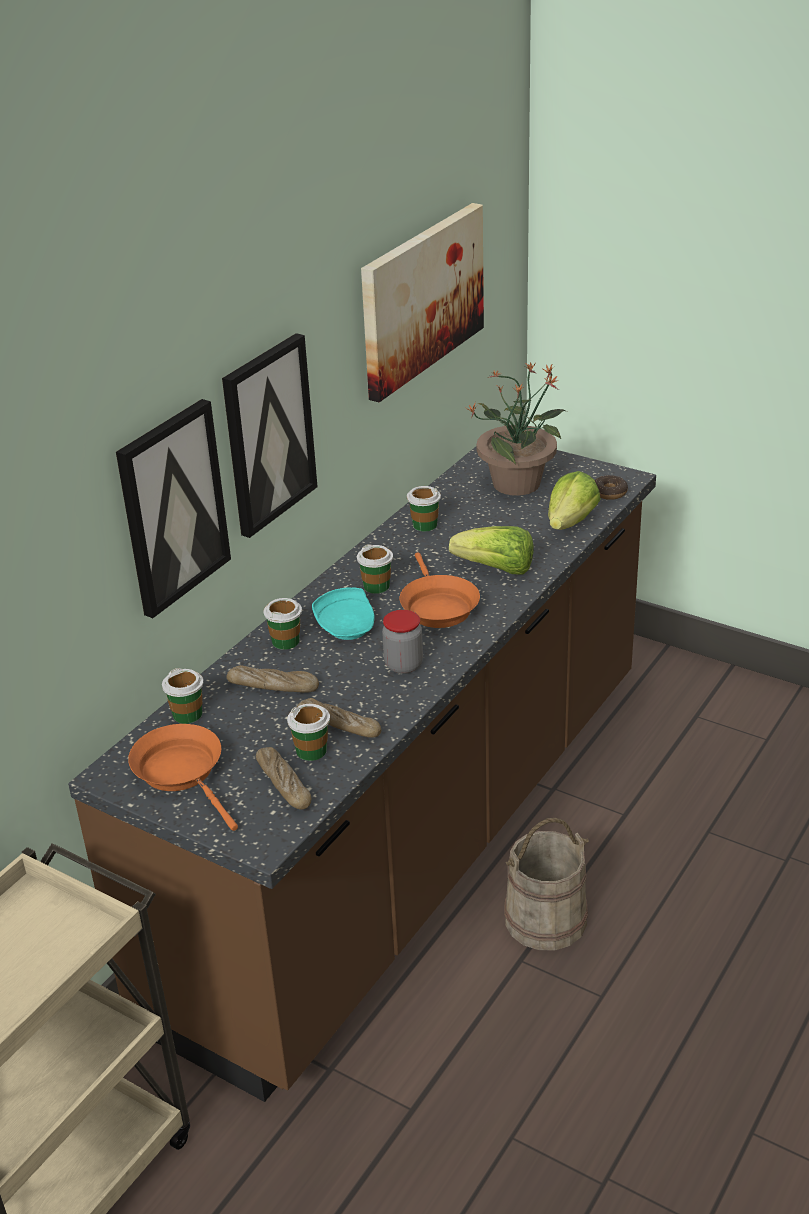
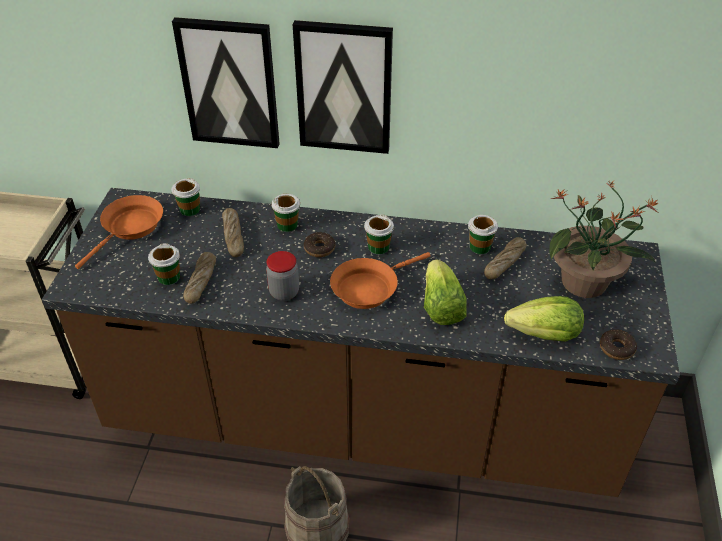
camera: 65 degrees right, 10 degrees up
bread [256,747,312,810] -> bread moved to [484,237,527,279]
turquoise plate [312,587,375,640] -> donut [304,232,335,257]
picture [361,203,484,402] -> none

